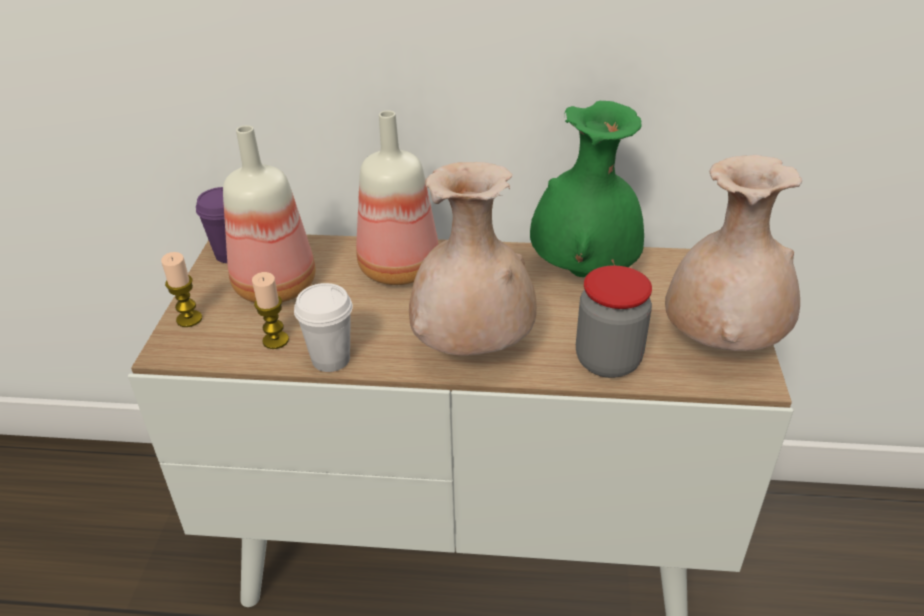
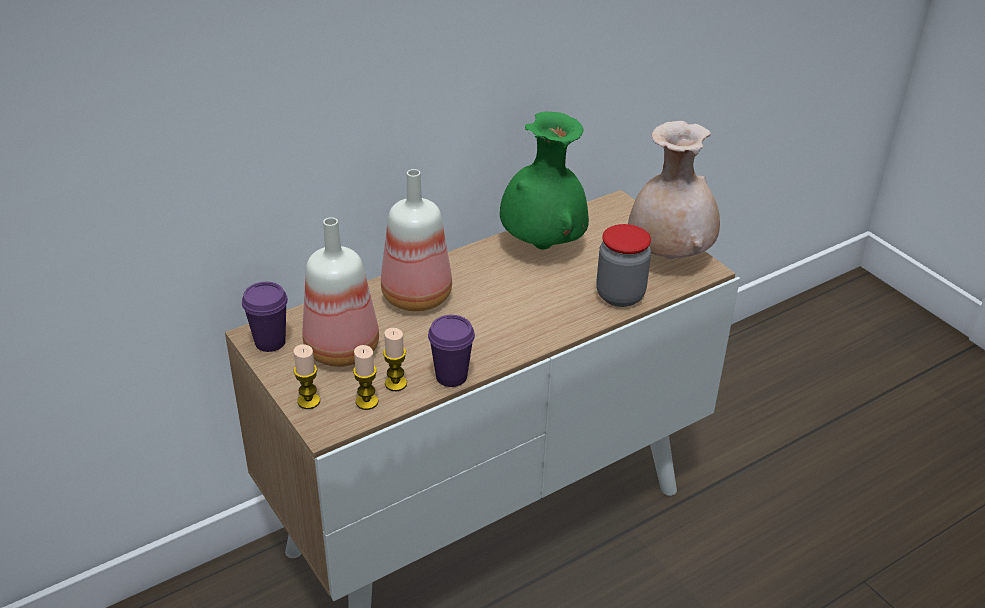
camera: 40 degrees left, 0 degrees up
white cup [294,283,353,372] -> purple cup [428,315,475,387]
beige vase [409,162,537,355] -> none
none -> candle [353,345,378,410]

